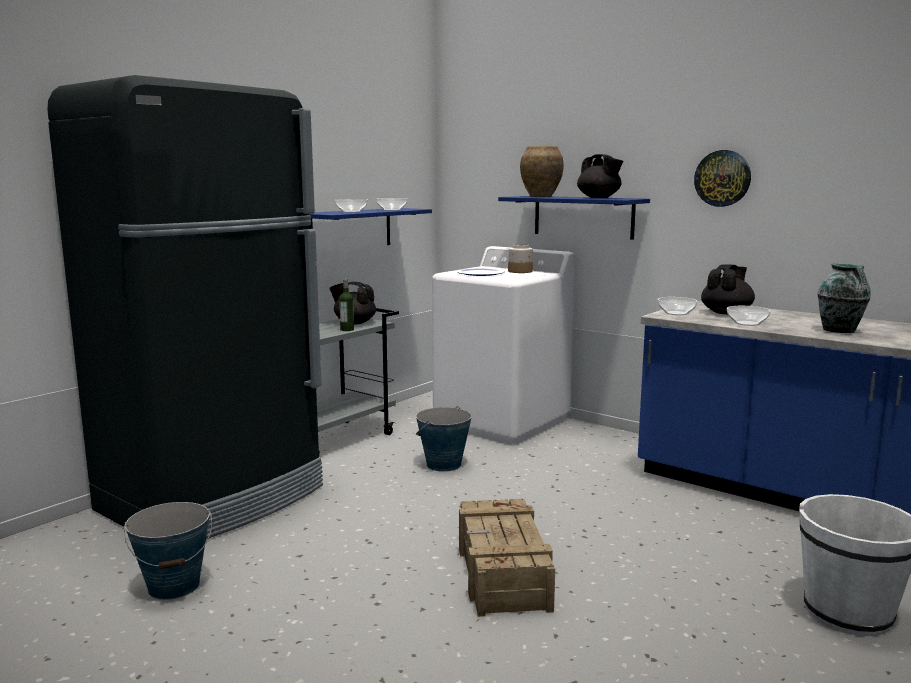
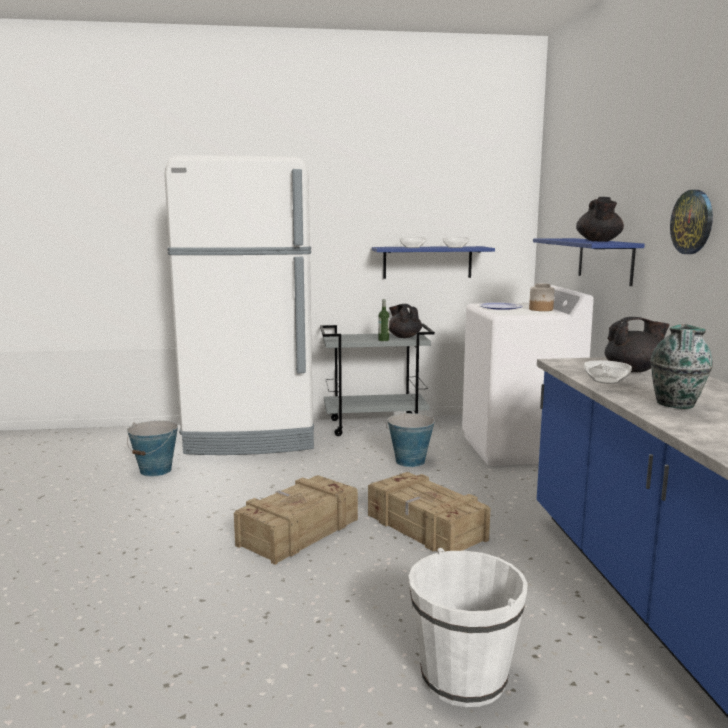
camera: 45 degrees right, 0 degrees up
black fridge [47,75,323,539] -> white fridge [164,155,314,455]
brown vase [520,146,564,197] -> none
bowl [658,297,698,315] -> none
none -> crate [368,472,491,552]

